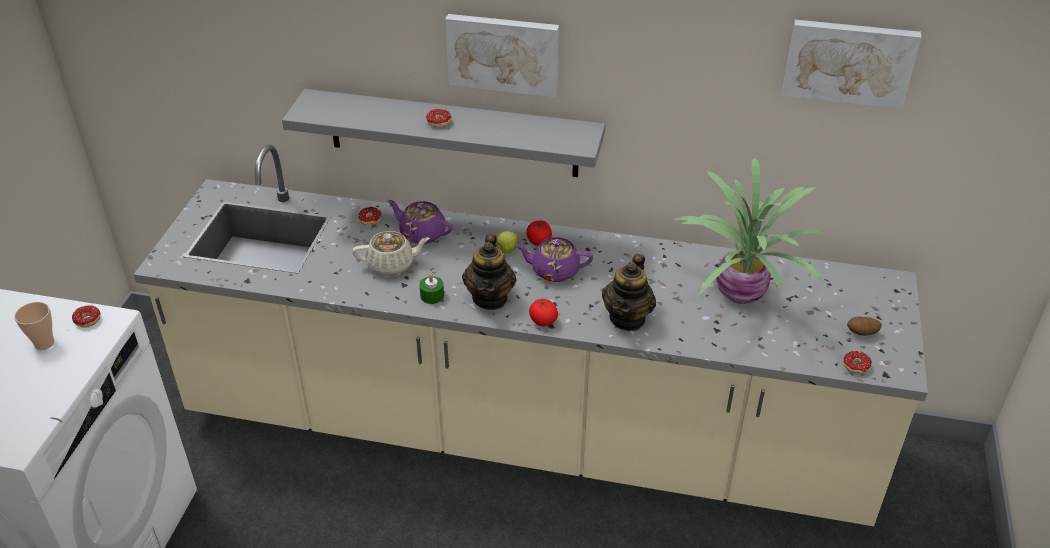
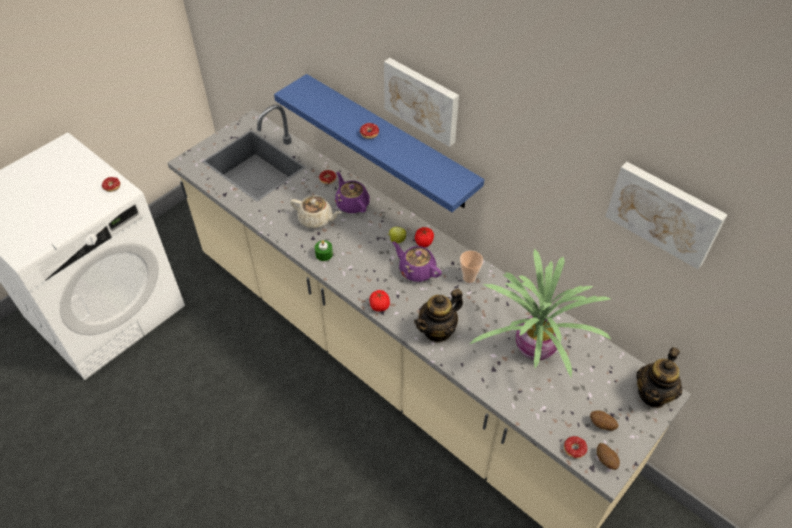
camera: 30 degrees right, 10 degrees up
cup [14,302,54,350] -> cup moved to [460,251,483,283]
grey shelf [282,89,605,177] -> blue shelf [274,74,484,212]
teapot [462,234,516,310] -> teapot moved to [636,347,682,408]
none -> potato [597,443,620,470]

